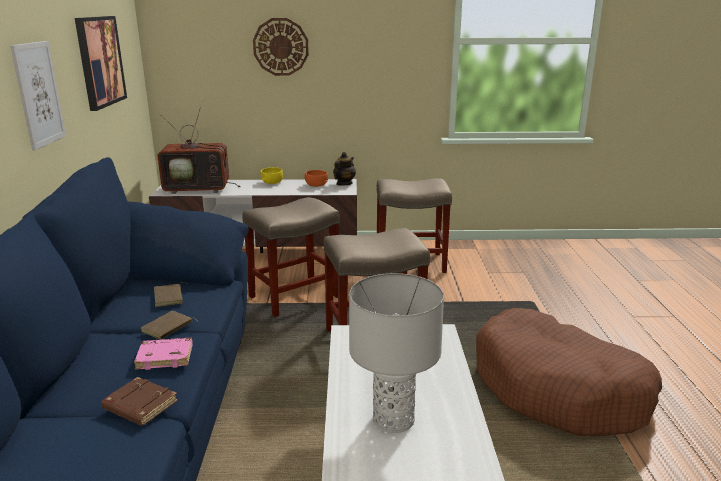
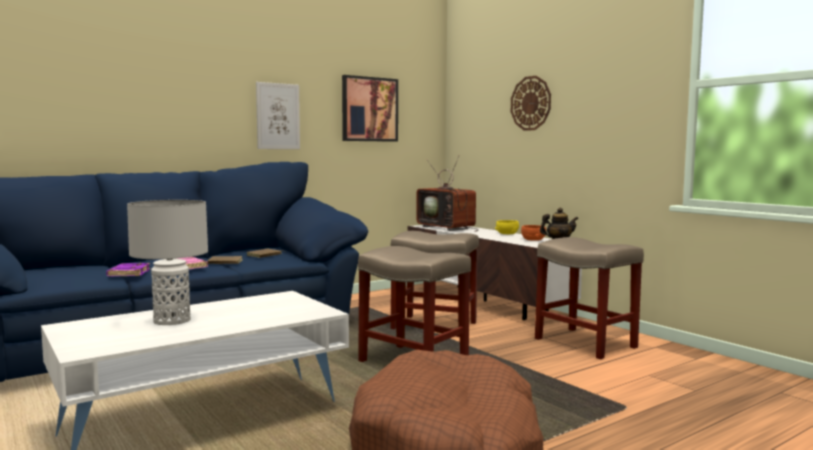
camera: 55 degrees right, 15 degrees down
brown book [101,377,178,426] -> purple book [106,263,150,277]

